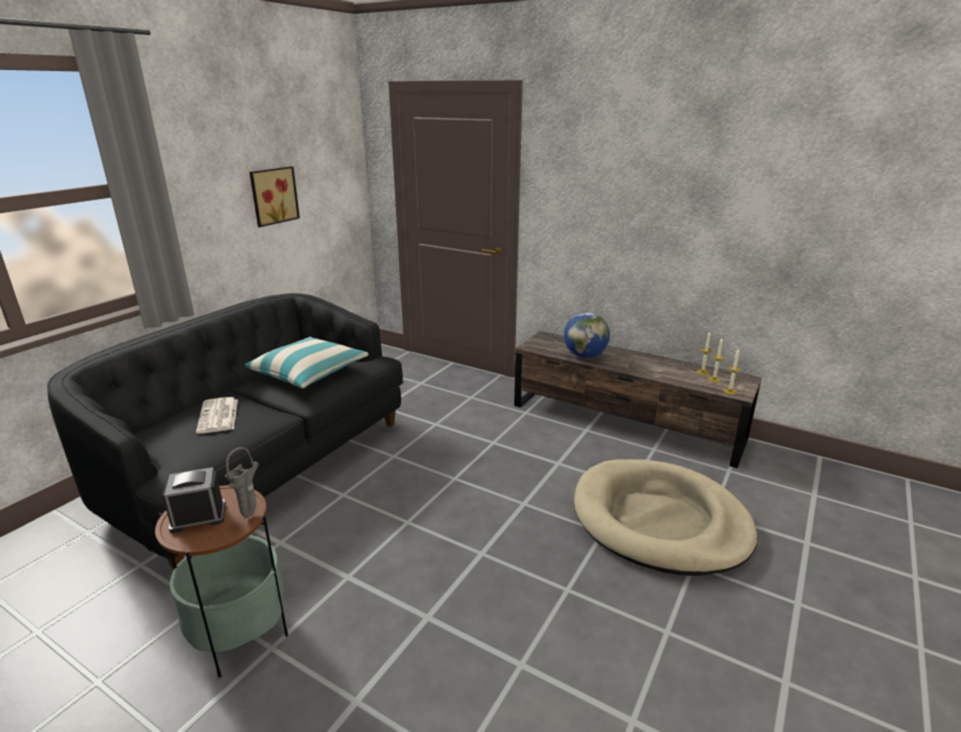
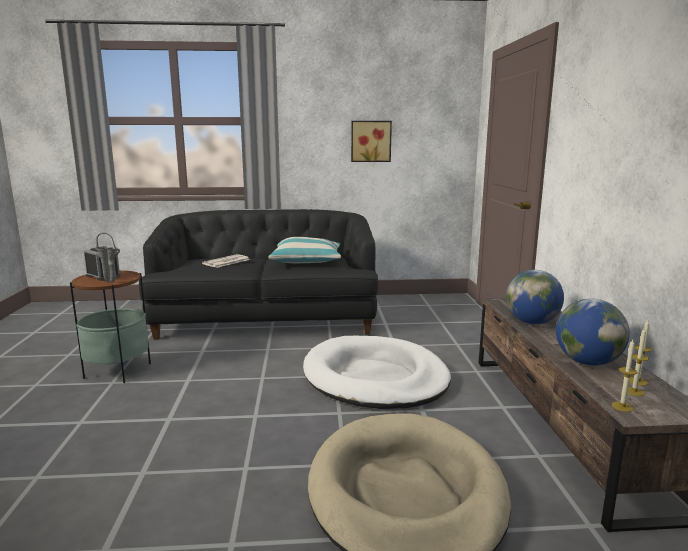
camera: 55 degrees right, 10 degrees down
none -> white dog bed [303,336,451,409]
none -> globe [556,299,630,366]

